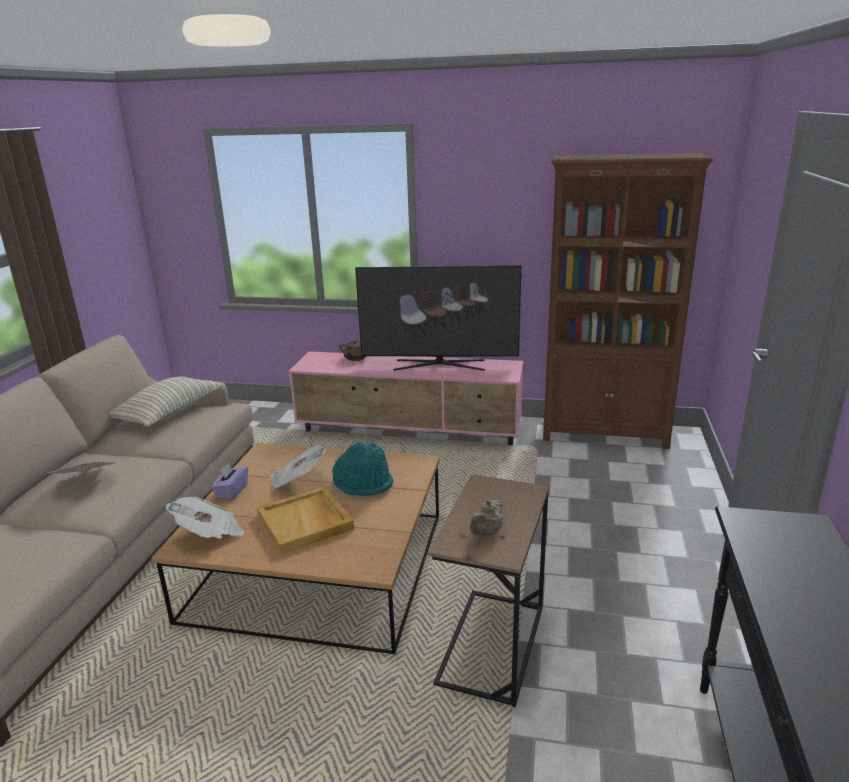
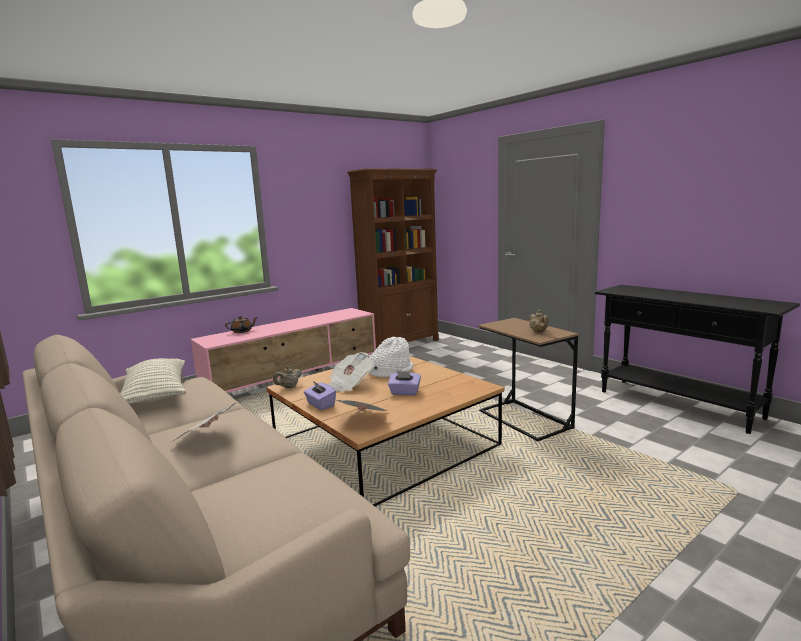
camera: 50 degrees left, 10 degrees down
beige tray [257,487,354,554] -> purple tissue box [388,371,421,395]
turquoise hat [332,442,393,496] -> white hat [369,337,413,378]
television [355,266,521,371] -> none
none -> beige teapot [273,366,302,388]

